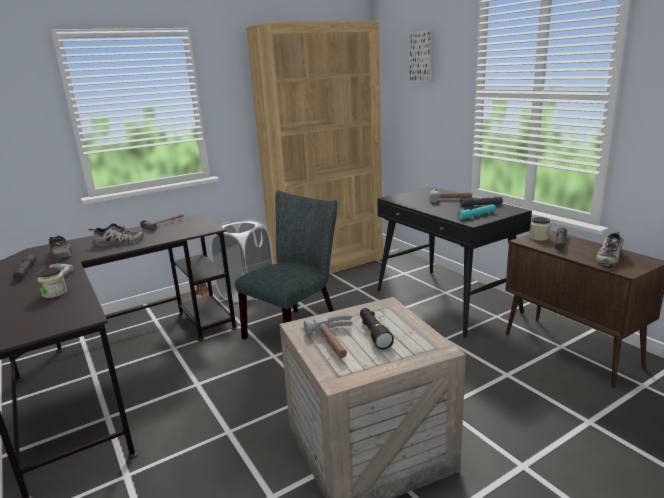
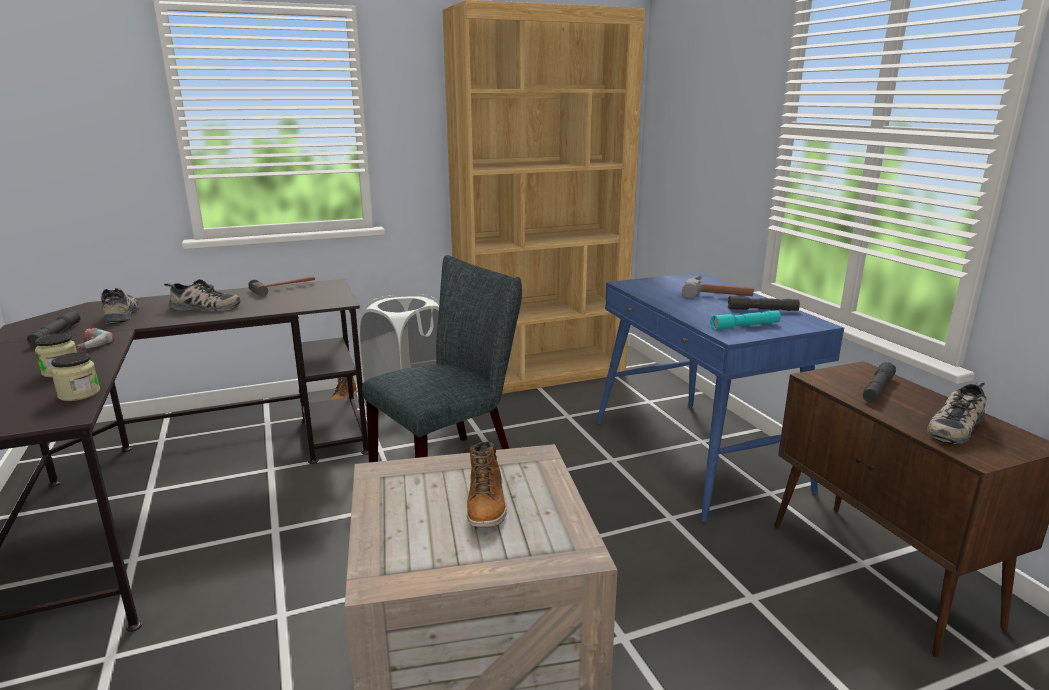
camera: 10 degrees right, 0 degrees up
hammer [304,315,352,358] -> none
black flashlight [360,308,394,350] -> boot [467,442,507,527]
black desk [377,187,532,339] -> blue desk [597,272,844,523]
picture [409,30,435,83] -> none
jar [529,217,550,241] -> jar moved to [51,353,100,401]

